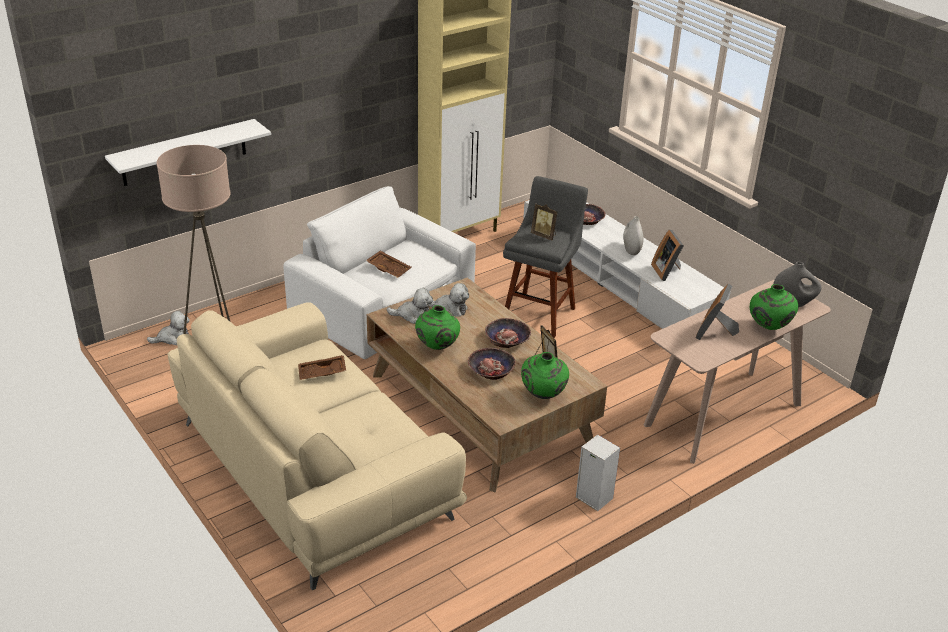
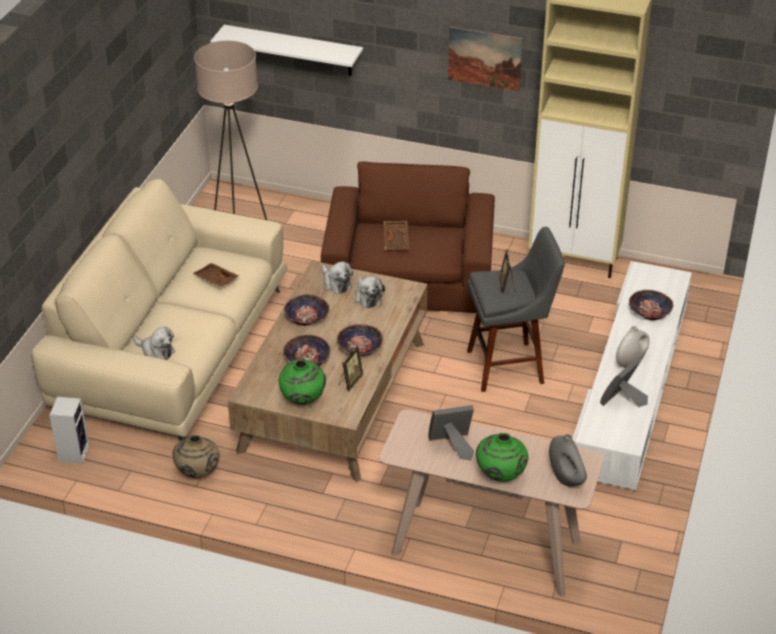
camera: 55 degrees right, 5 degrees up
plush toy [147,311,190,345] -> plush toy moved to [133,327,175,360]
white armchair [283,186,476,359] -> brown armchair [321,162,495,313]
green vase [415,305,460,350] -> bowl [284,294,330,326]
speaker [576,434,620,511] -> speaker moved to [49,396,90,464]
none -> beige vase [173,435,219,478]
none -> picture [448,26,523,91]

